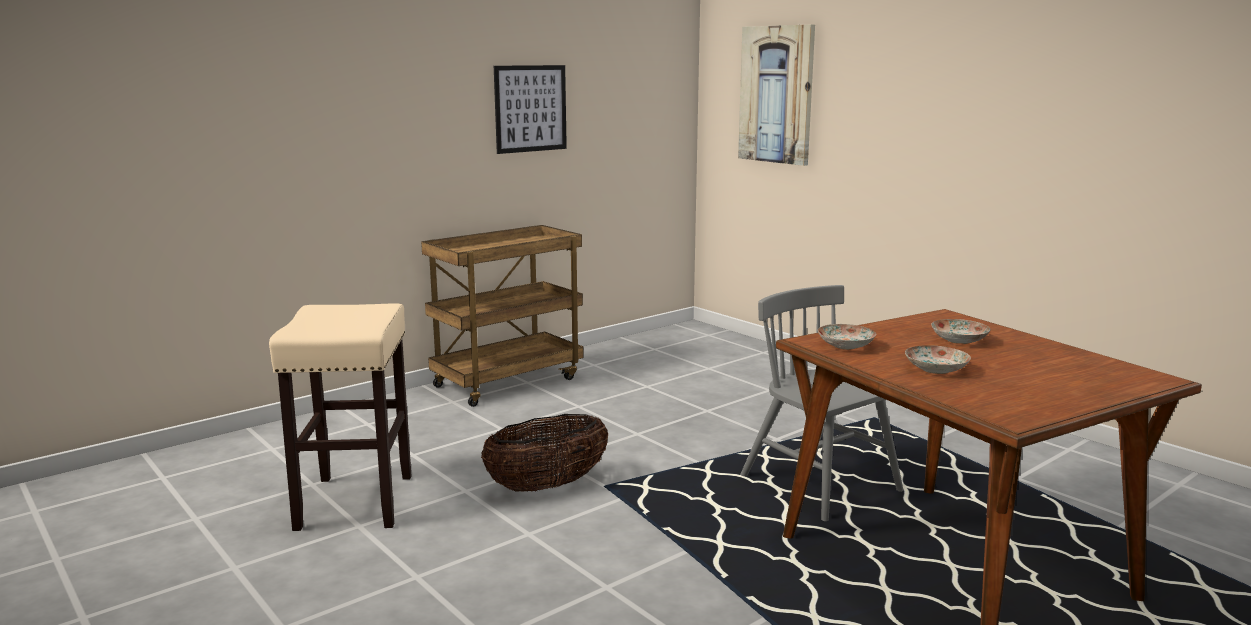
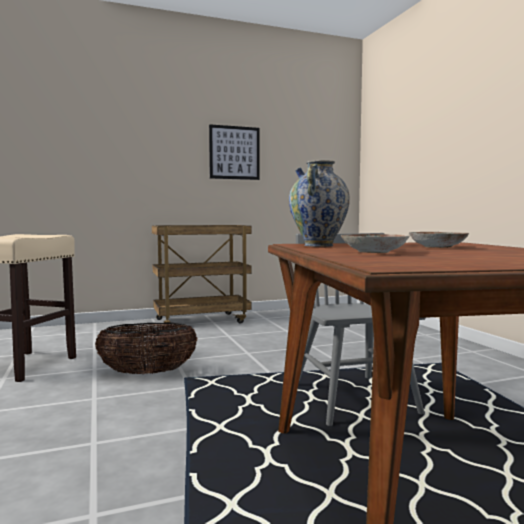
camera: 20 degrees right, 10 degrees down
picture [738,25,815,166] -> none
plate [818,324,876,350] -> vase [289,160,350,247]

